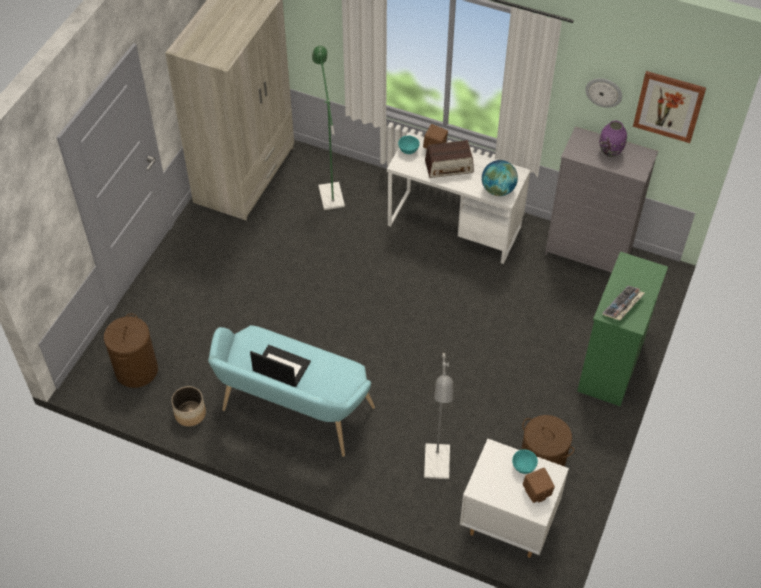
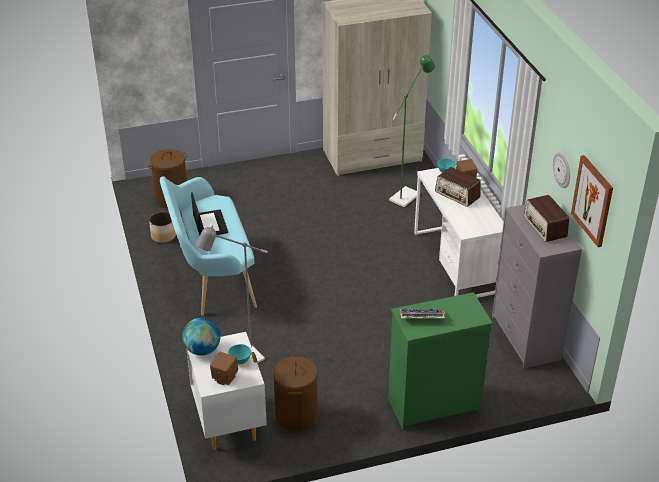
camera: 50 degrees right, 15 degrees down
globe [482,160,518,196] -> globe moved to [182,317,220,355]
purple vase [599,121,627,157] -> radio [524,195,569,242]

